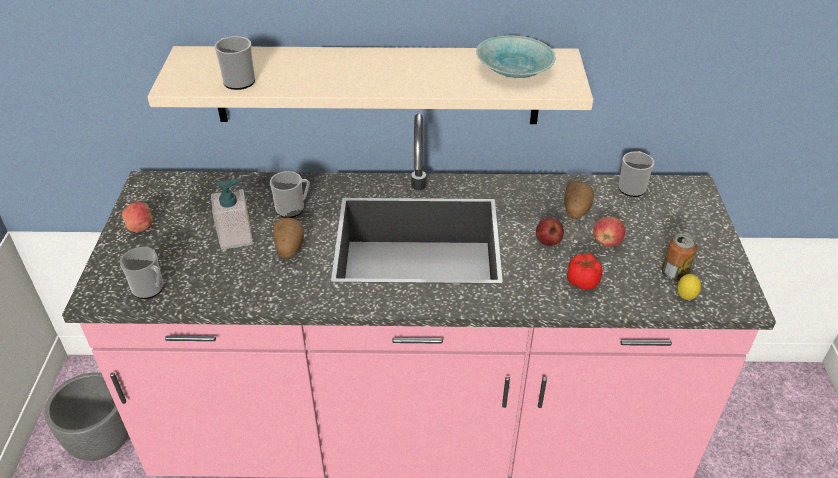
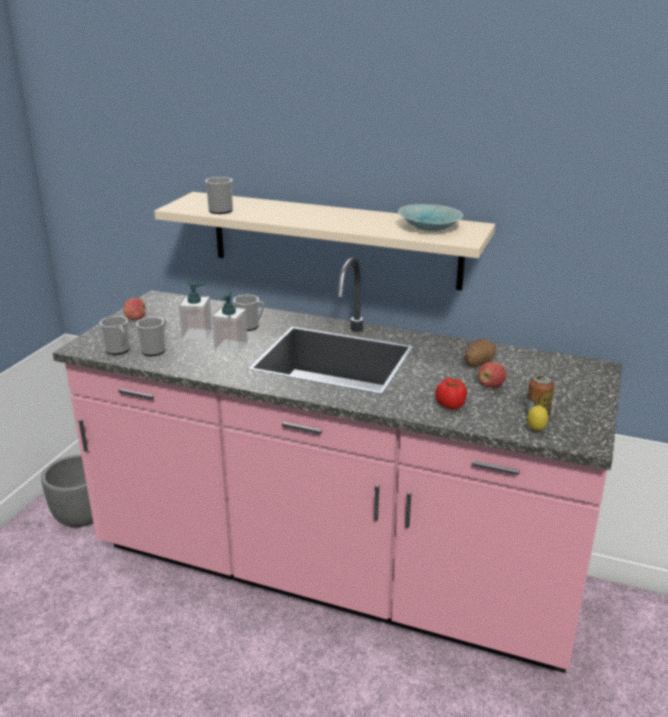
camera: 20 degrees right, 15 degrees down
potato [273,217,304,259] -> soap dispenser [212,291,248,353]
apple [536,218,564,246] -> none
mug [618,151,654,197] -> mug moved to [136,317,166,356]

